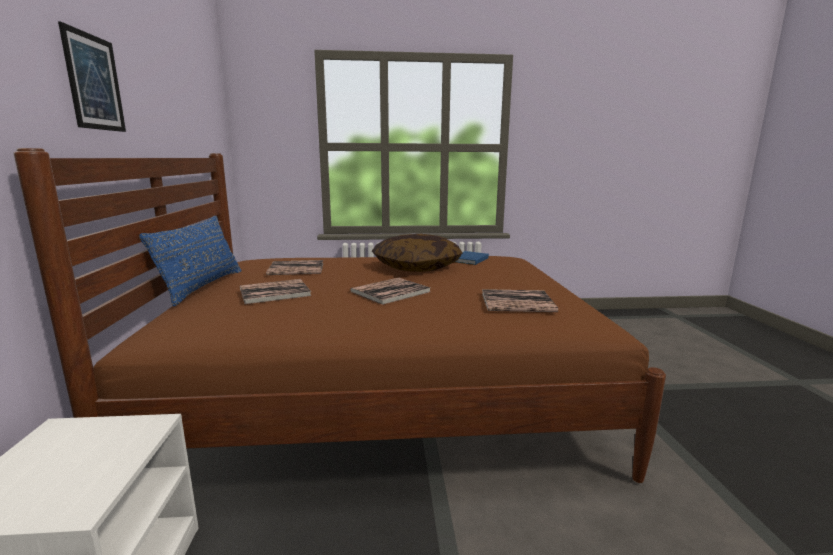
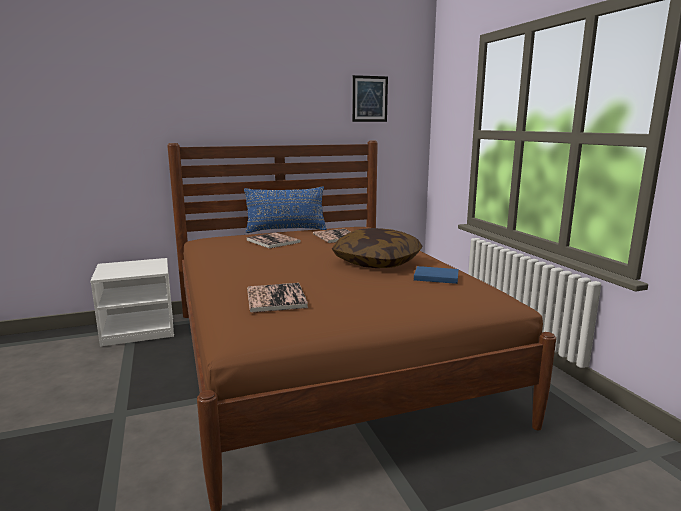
camera: 75 degrees right, 0 degrees up
picture [58,22,126,132] -> picture moved to [352,75,388,122]
book [350,278,430,305] -> none

